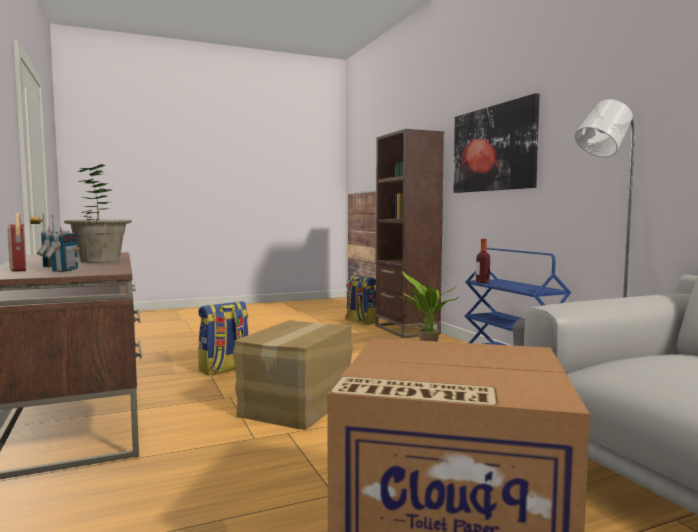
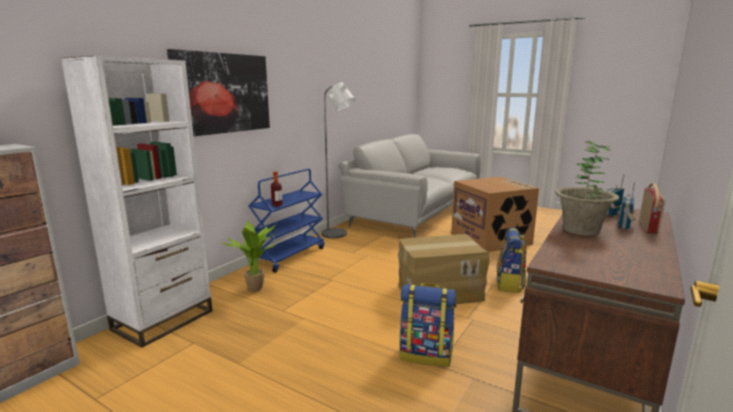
camera: 125 degrees left, 10 degrees up
backpack [345,275,376,325] -> backpack moved to [497,228,526,293]
brown bookcase [375,129,444,338] -> white bookcase [61,56,212,347]

